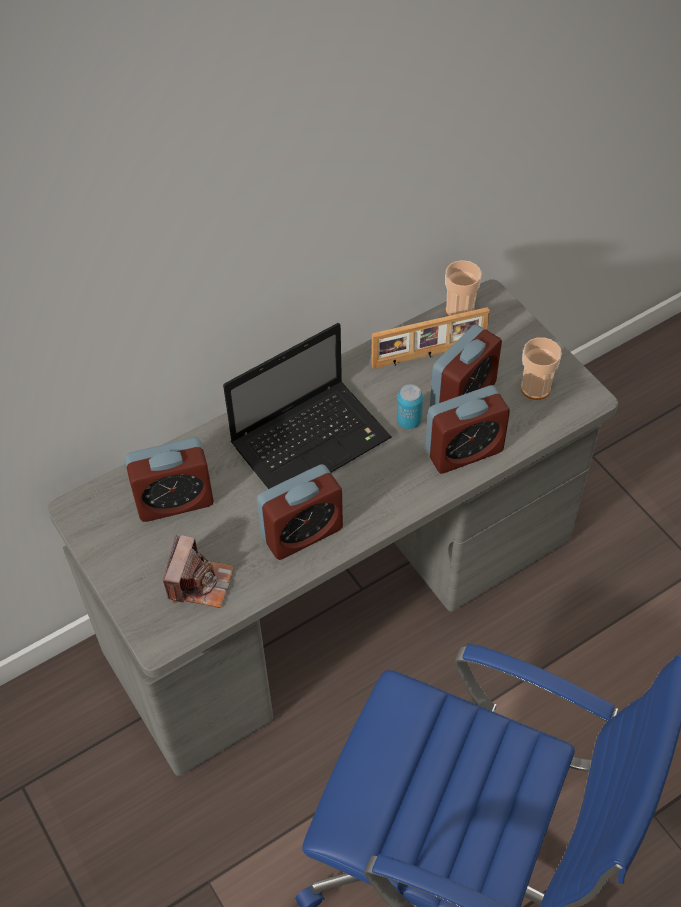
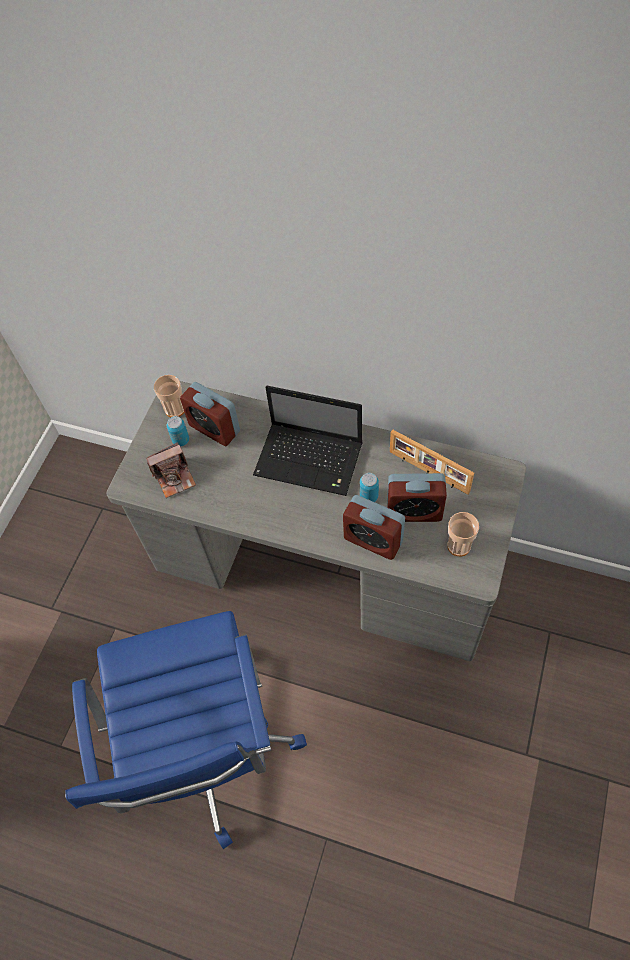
camera: 55 degrees right, 5 degrees up
alarm clock [257,464,343,560] -> none
cup [445,260,482,316] -> cup moved to [154,375,184,417]
none -> can [167,416,189,447]

